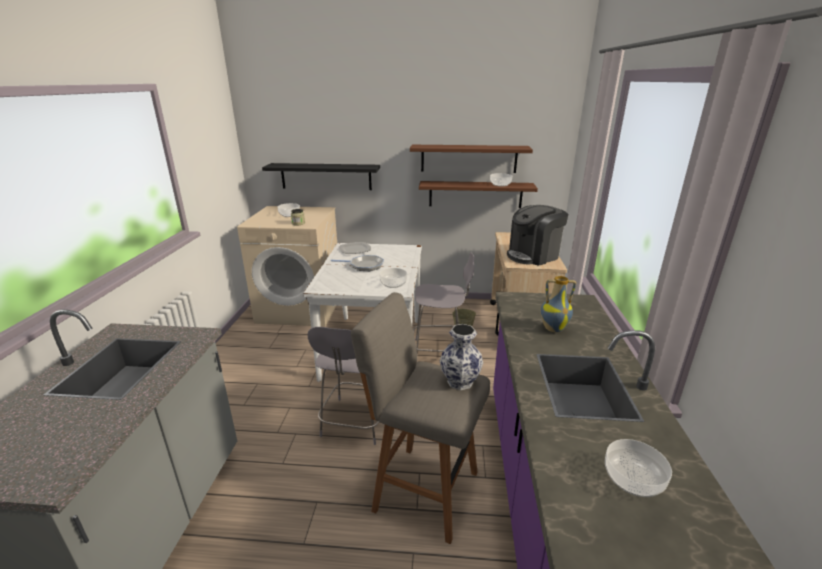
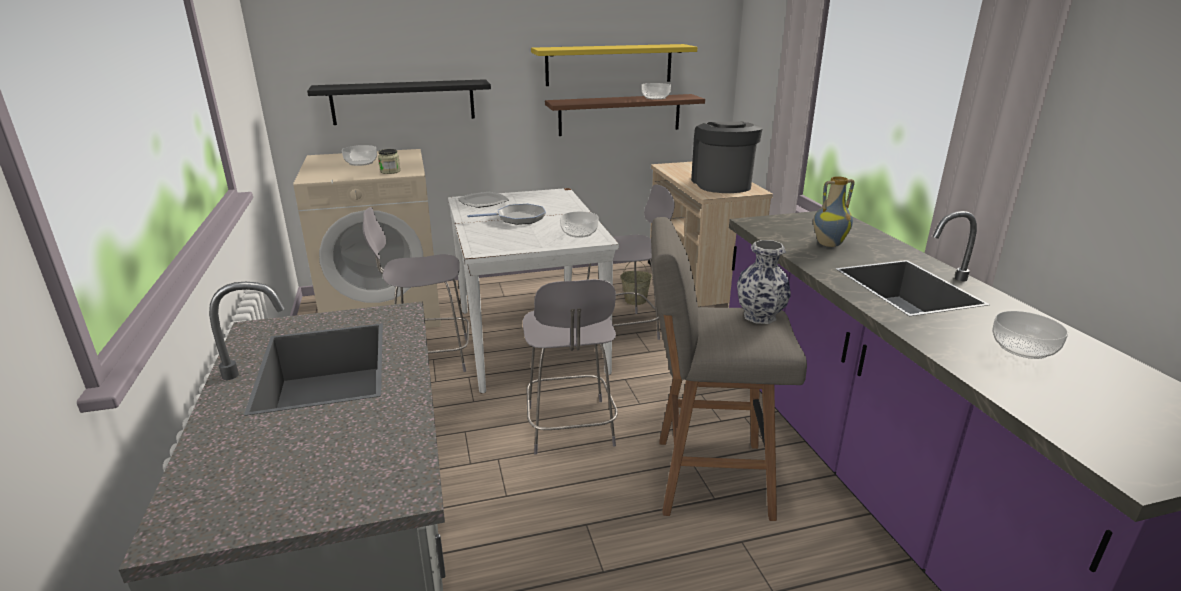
camera: 20 degrees left, 0 degrees up
brown shelf [410,145,533,173] -> yellow shelf [531,44,698,86]
coffee machine [507,205,568,266] -> coffee machine turned 135 degrees clockwise [691,122,762,193]
none -> grey chair [363,207,470,372]

